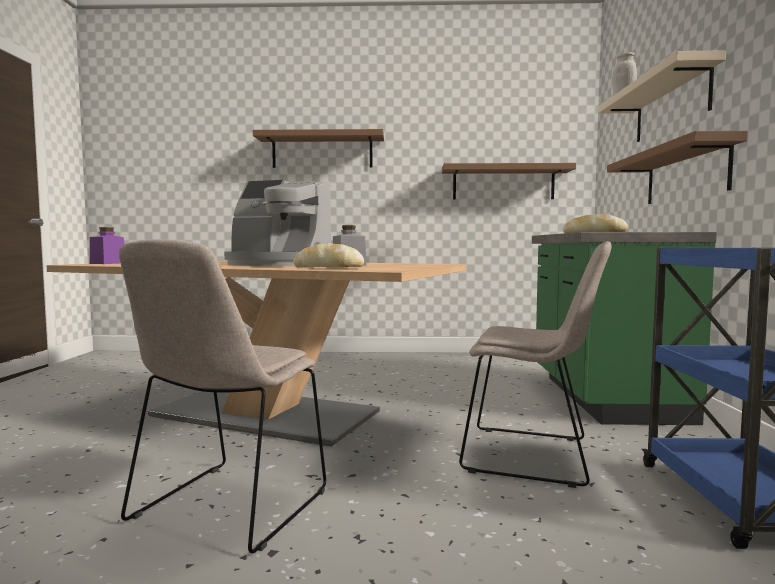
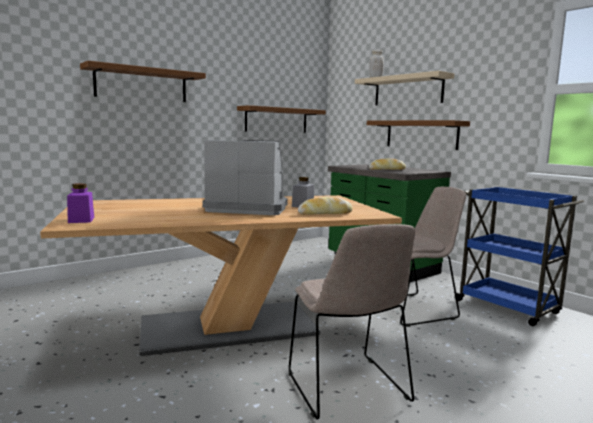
camera: 40 degrees left, 5 degrees up
coffee machine [224,180,331,266] -> coffee machine turned 150 degrees counterclockwise [202,140,288,215]

